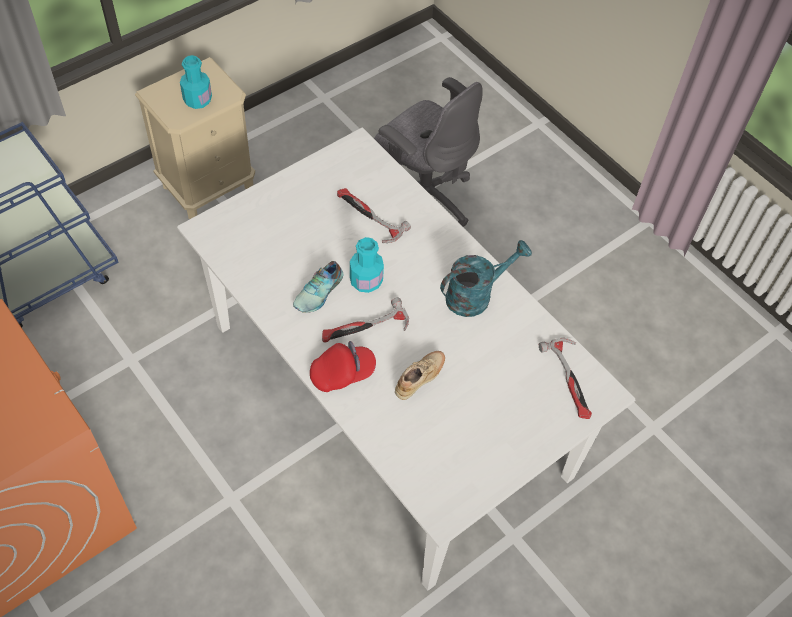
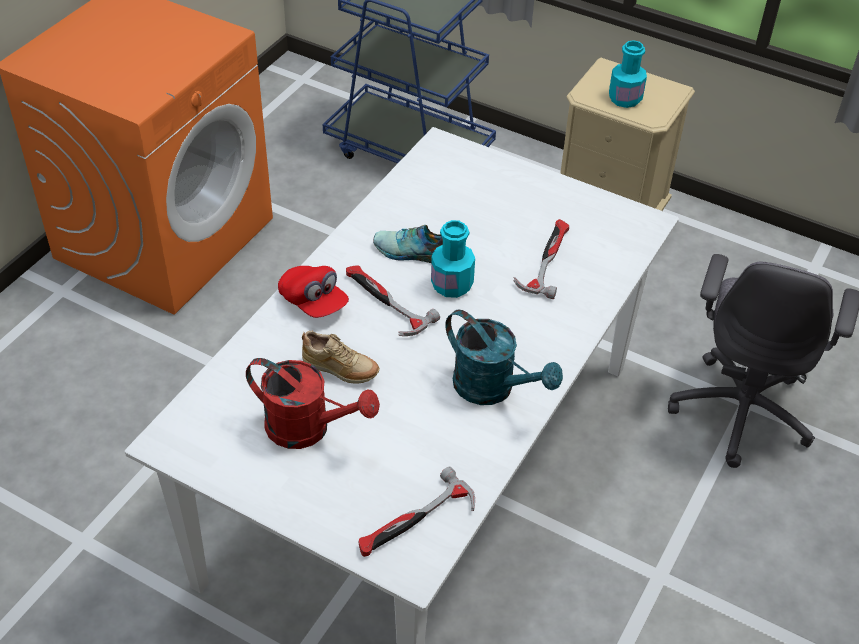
camera: 70 degrees right, 10 degrees down
none -> red watering can [246,358,380,449]

